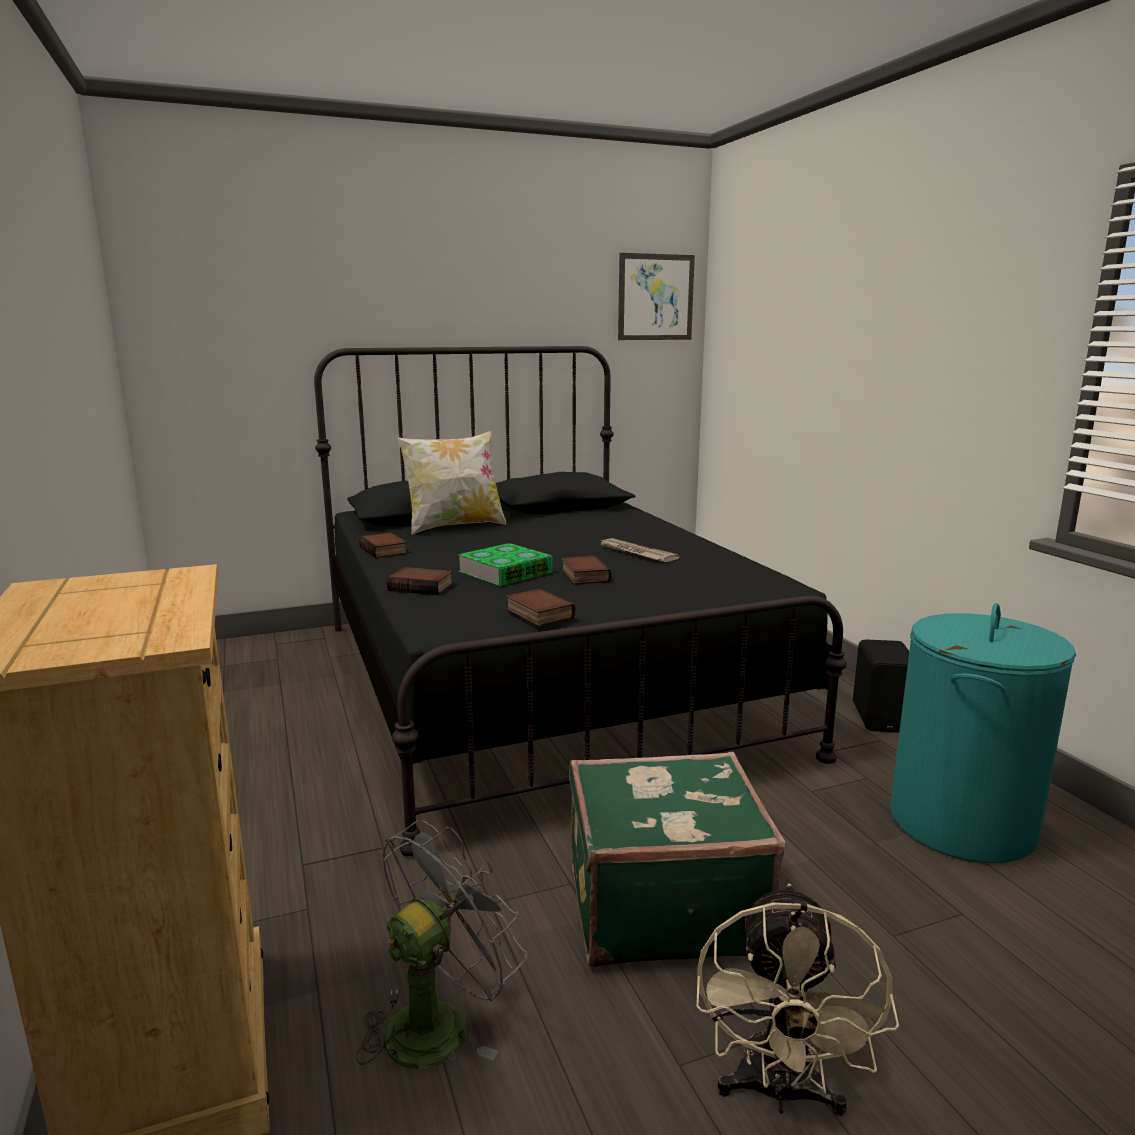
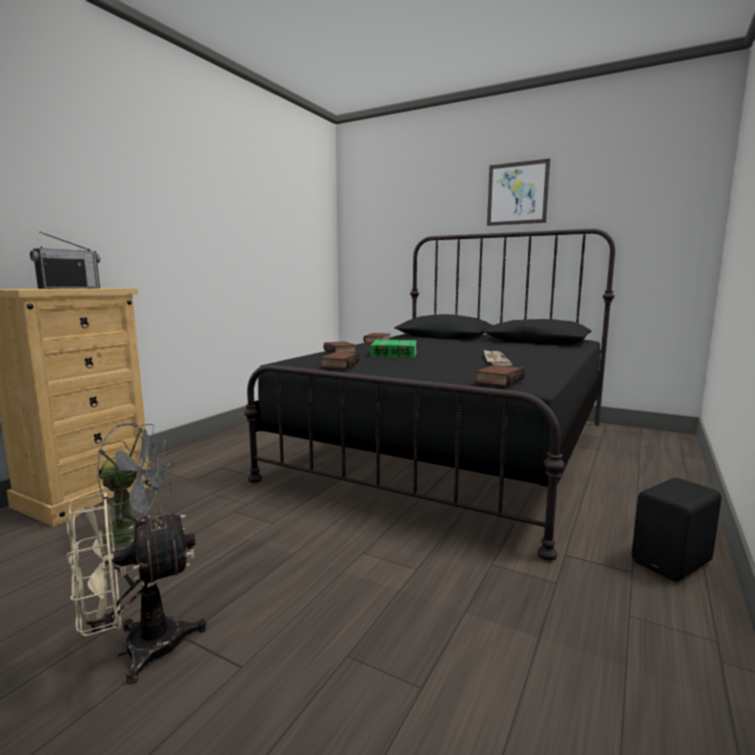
camera: 50 degrees right, 5 degrees down
pillow [397,430,507,534] -> none
book [562,555,612,585] -> book moved to [475,365,525,387]
green suitcase [569,752,785,967] -> none
picture [618,253,695,340] -> picture moved to [487,159,550,226]
turquoise laundry basket [890,603,1076,863] -> none
none -> radio [30,231,100,289]

